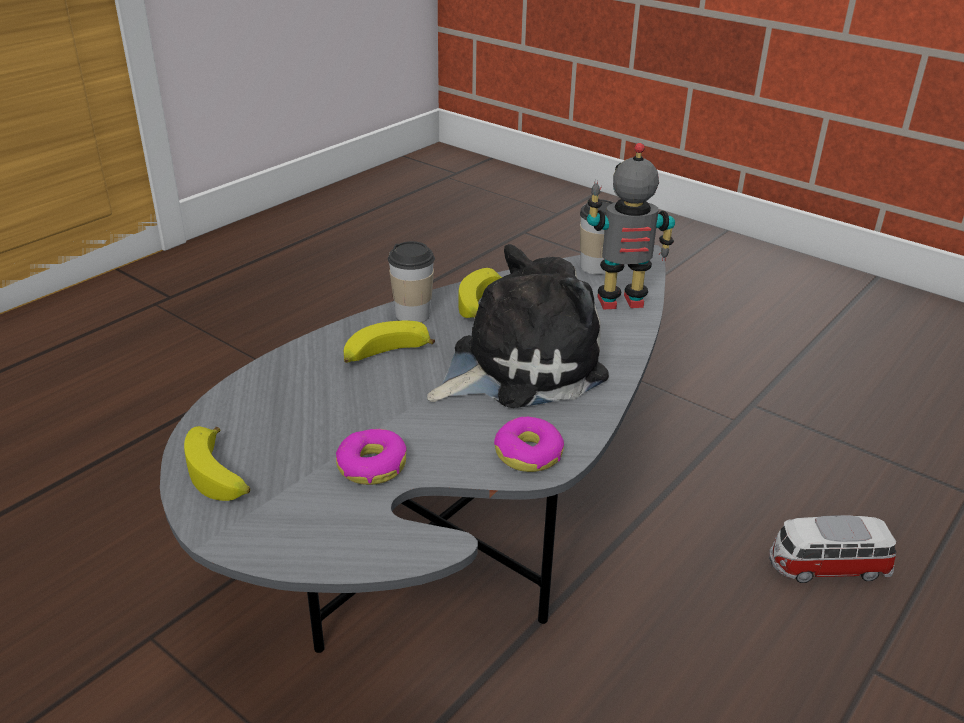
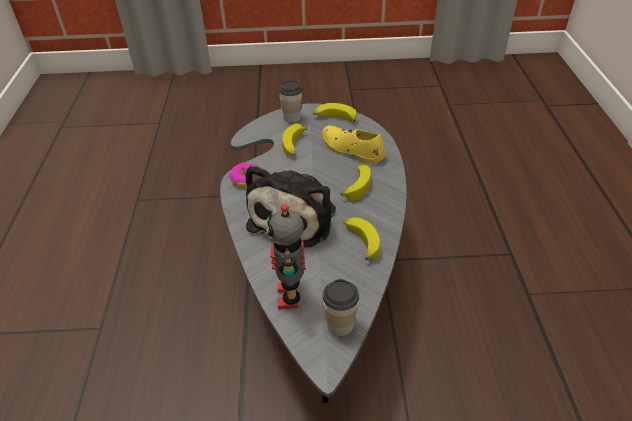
camera: 140 degrees right, 10 degrees up
donut [336,429,406,485] -> banana [282,123,307,156]
cup [388,241,435,323] -> cup moved to [279,81,302,123]
toy robot [587,143,675,310] -> toy robot turned 135 degrees clockwise [266,204,305,309]
toy car [769,515,896,583] -> none
none -> yellow shoe [322,125,386,164]

